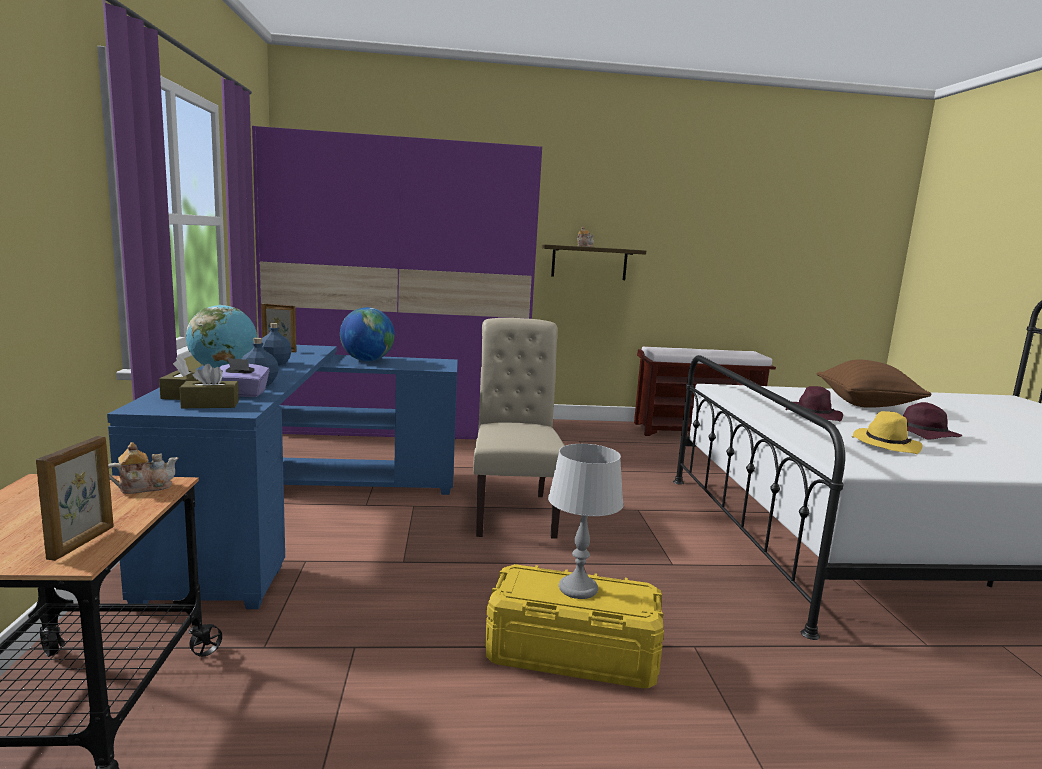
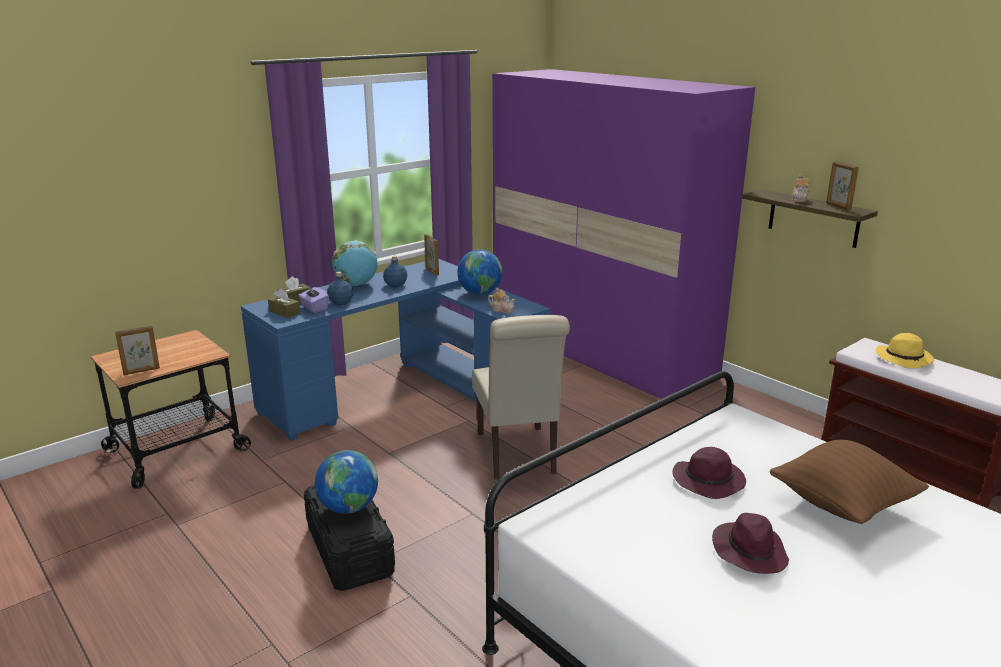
camera: 55 degrees right, 10 degrees up
teapot [108,442,178,494] -> teapot moved to [488,288,515,313]
beige chair [473,318,565,539] -> beige chair turned 120 degrees clockwise [472,315,570,479]
yellow storage box [485,564,664,688] -> black storage box [304,485,395,591]
grey table lamp [548,444,624,599] -> globe [315,450,378,514]
yellow hat [852,411,922,454] -> yellow hat moved to [876,333,935,369]
none -> picture frame [826,161,859,210]

